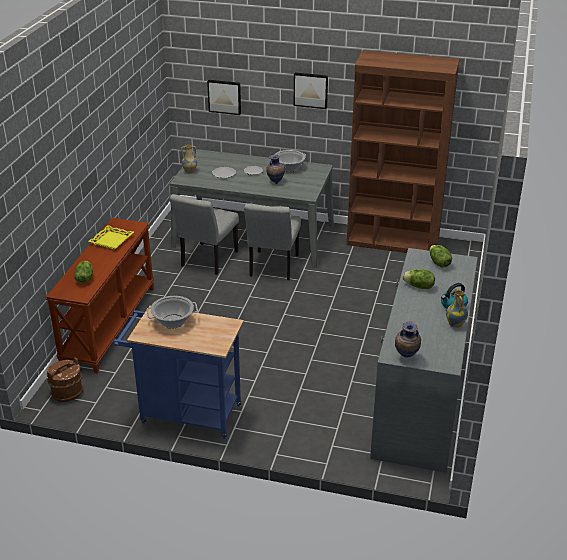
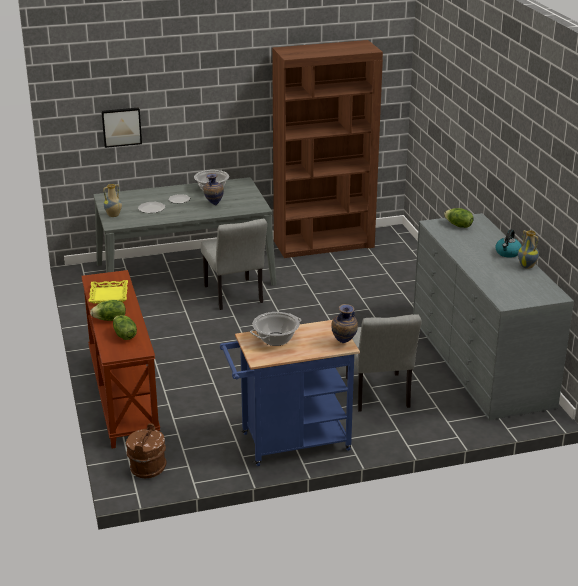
camera: 30 degrees left, 5 degrees down
grey chair [170,194,239,275] -> grey chair moved to [346,314,422,412]
picture [294,73,328,109] -> none
vase [395,321,421,358] -> vase moved to [331,304,358,343]
lettuce [402,269,435,289] -> lettuce moved to [90,300,126,321]

